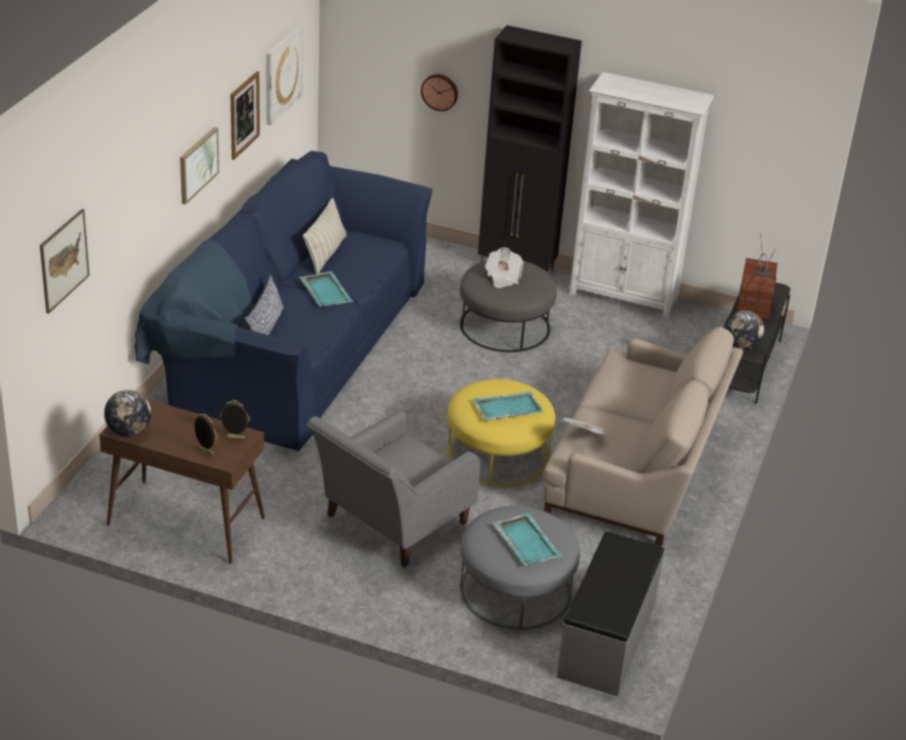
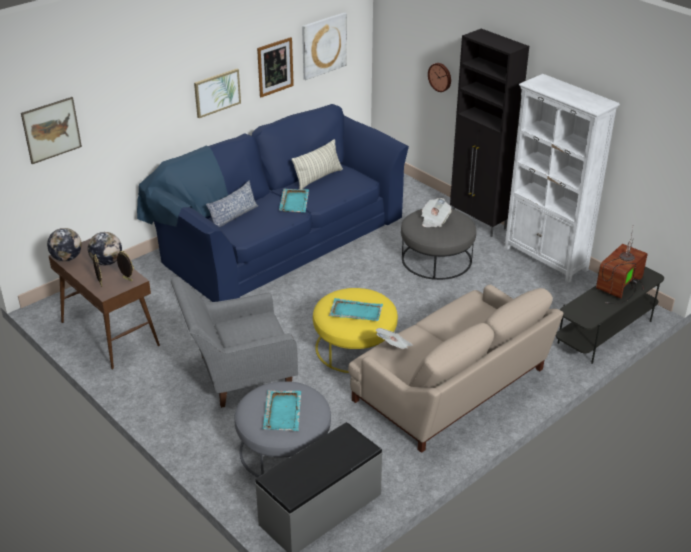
camera: 30 degrees right, 0 degrees up
globe [724,310,764,350] -> globe moved to [88,232,122,265]

